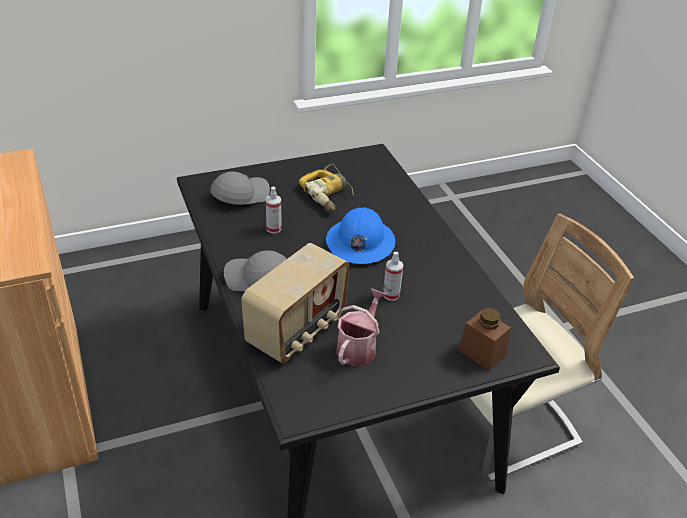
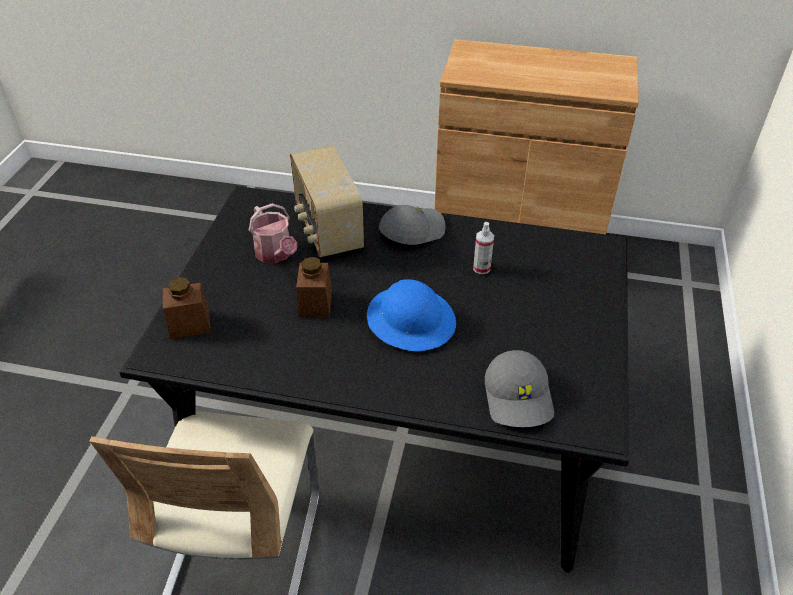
camera: 125 degrees right, 5 degrees up
grey cap [210,171,270,205] -> grey cap moved to [485,350,554,427]
power drill [299,163,354,212] -> none
spray bottle [383,252,403,301] -> brown jar [296,257,332,318]

